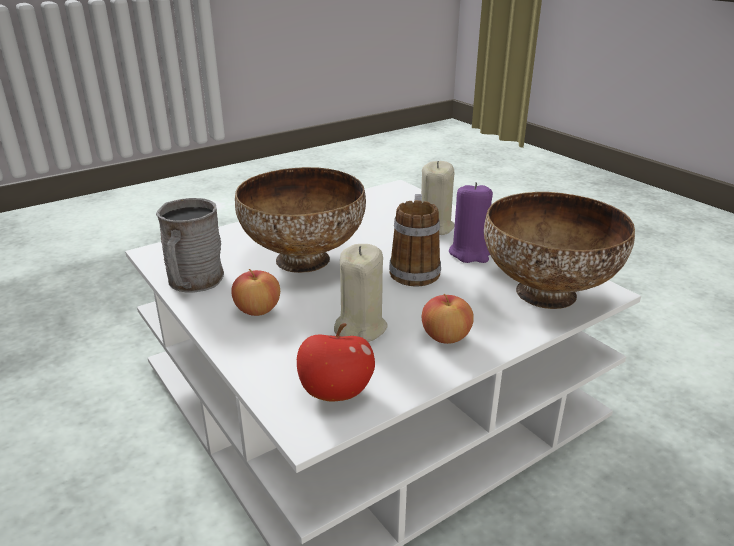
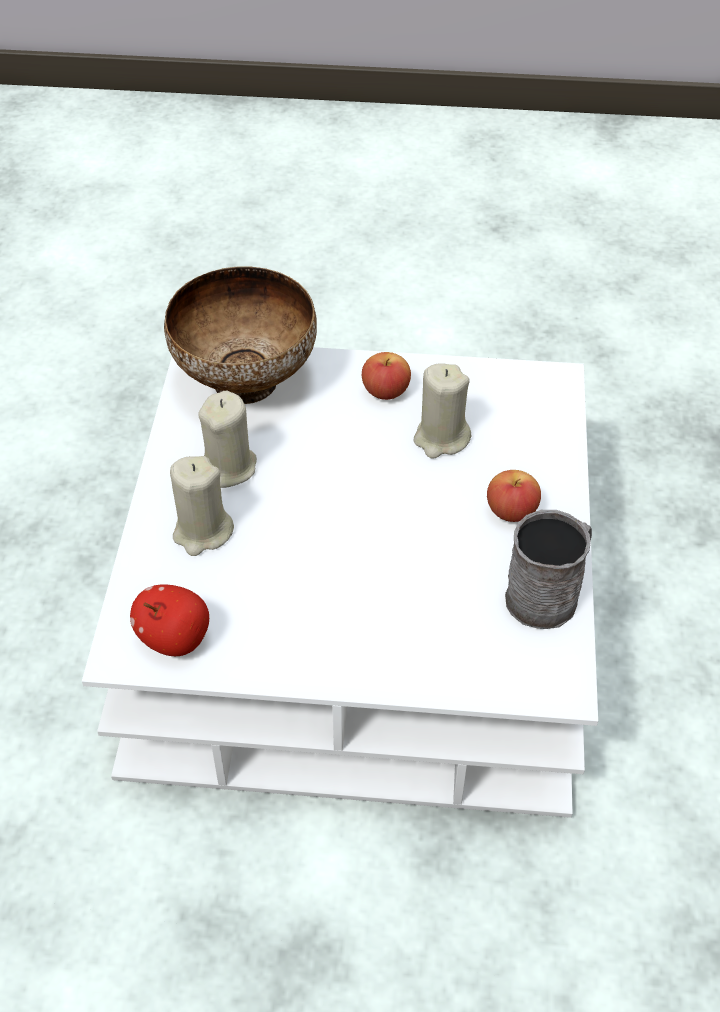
camera: 140 degrees left, 20 degrees up
bowl [235,167,366,273] -> none
apple [297,323,375,402] -> apple moved to [130,585,209,656]
mug [389,194,441,286] -> none
purple candle [449,182,493,263] -> beige candle [199,391,257,488]

